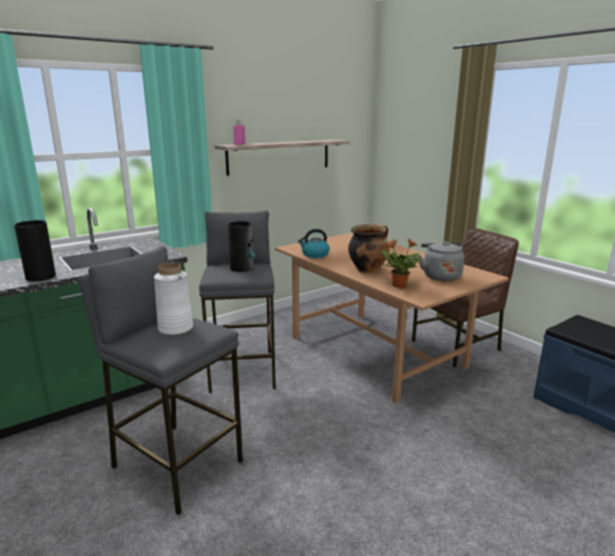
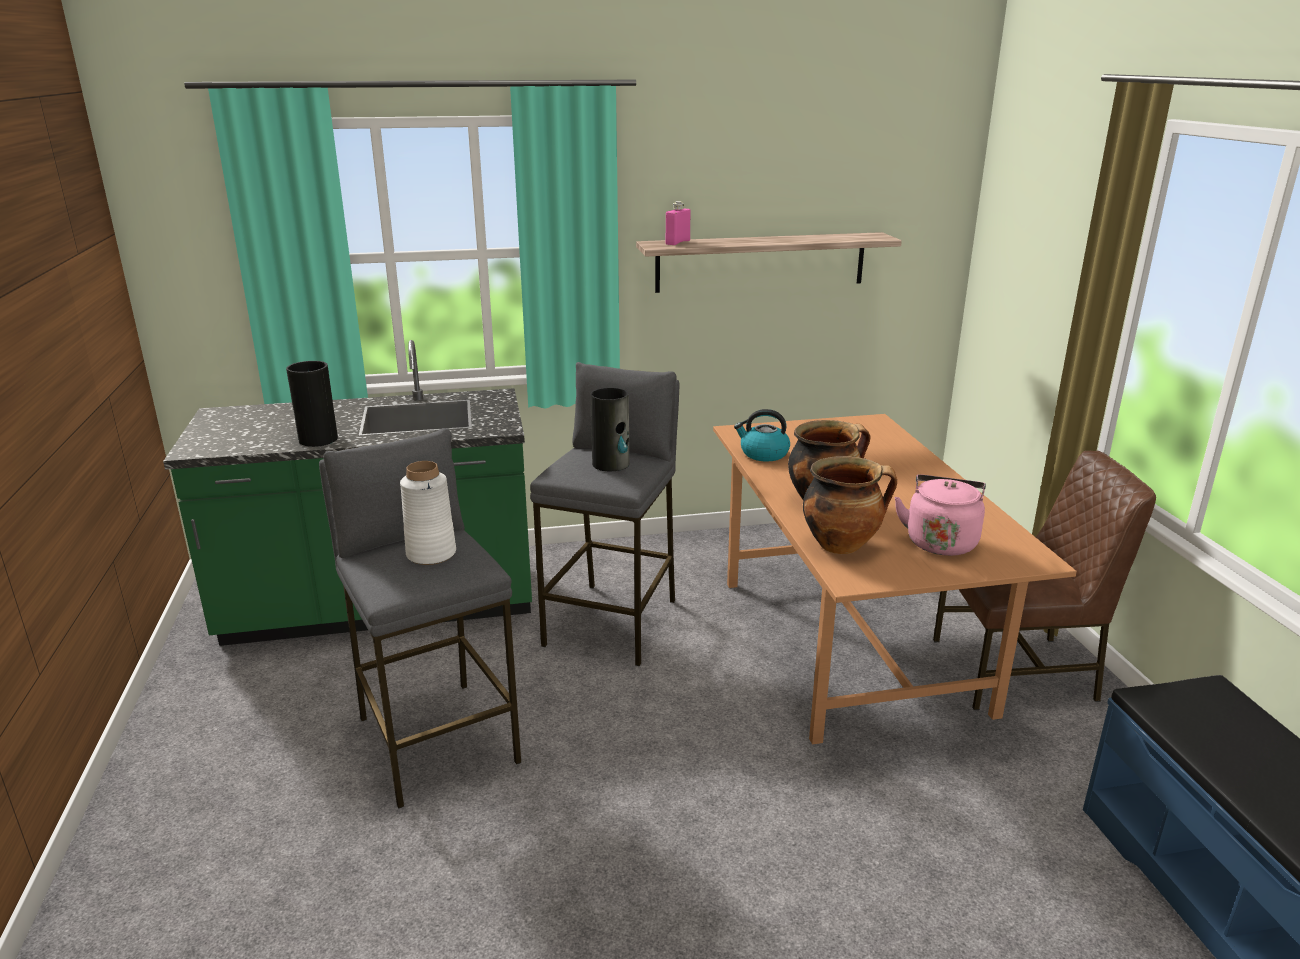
camera: 25 degrees right, 5 degrees up
potted plant [381,238,423,288] -> cooking pot [803,456,897,554]
grey kettle [418,241,464,281] -> pink kettle [894,474,986,556]

